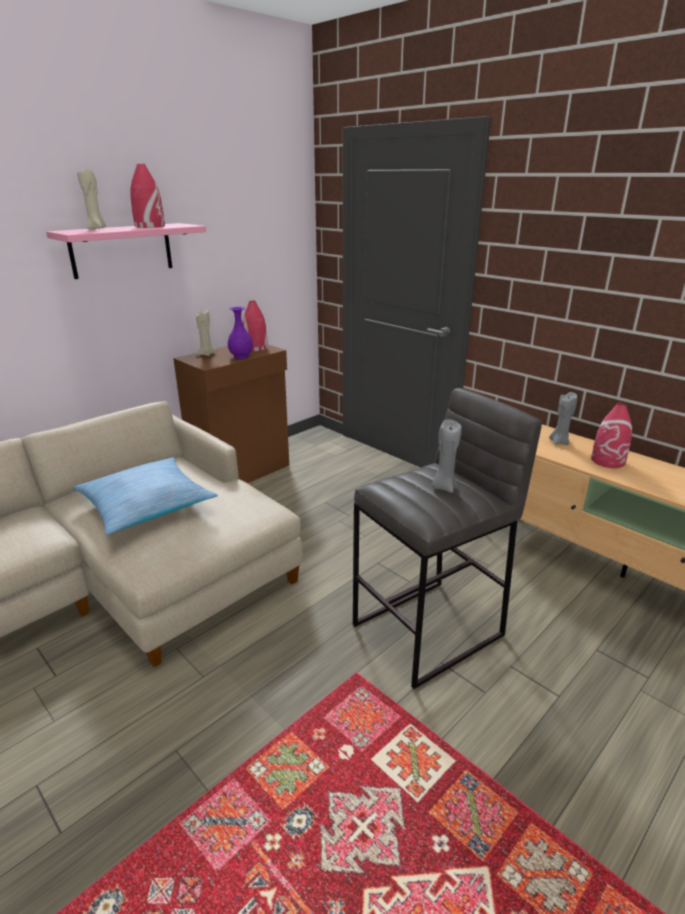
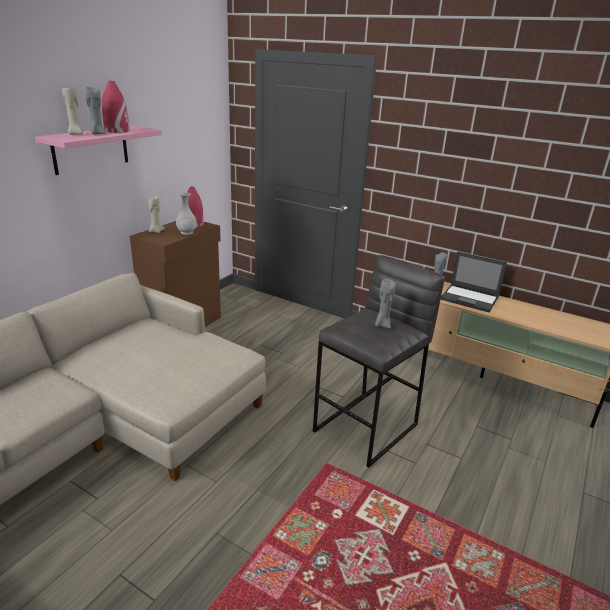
camera: 15 degrees left, 0 degrees up
pillow [73,457,218,535] -> none
purple vase [228,306,253,359] -> white vase [176,192,197,235]
red vase [591,403,632,468] -> laptop [441,251,507,313]
none -> grey candle [86,87,106,135]

